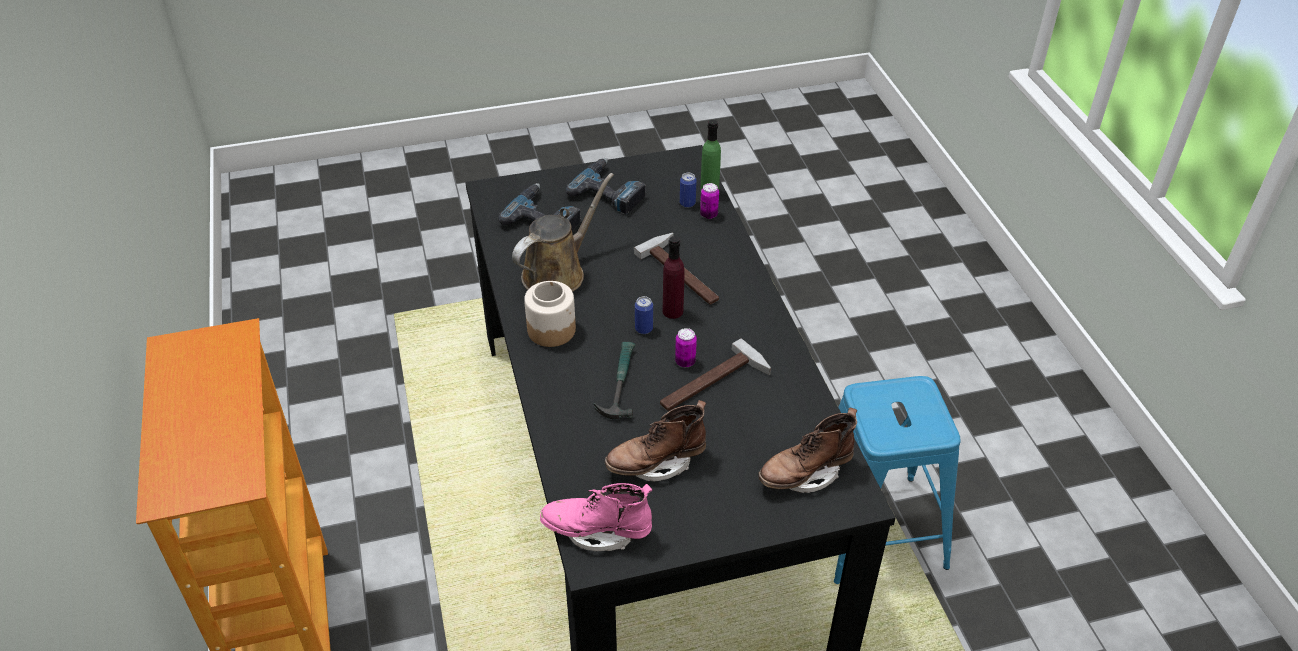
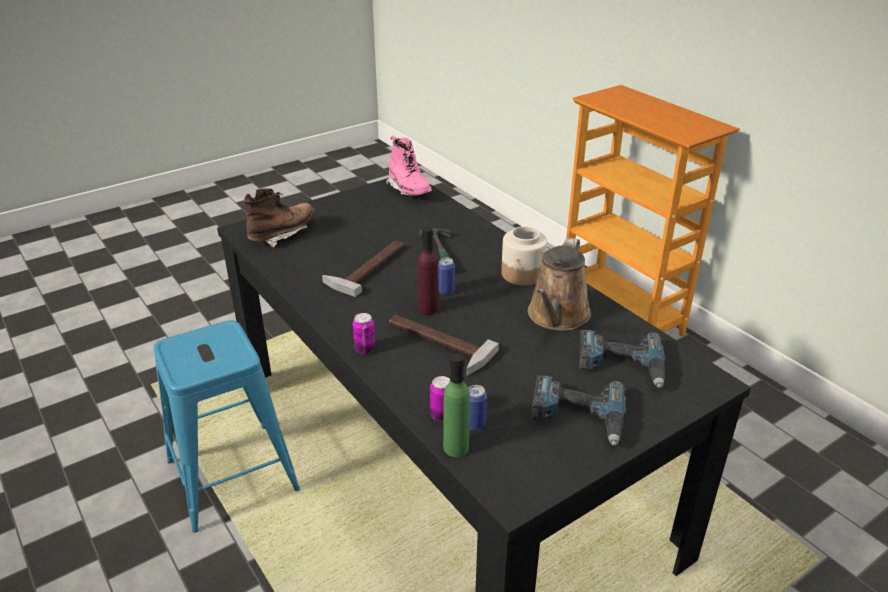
camera: 160 degrees right, 10 degrees down
pink boot [540,483,652,551] -> pink boot turned 75 degrees clockwise [386,136,432,196]
brown boot [605,400,707,482] -> none
can [675,328,697,367] -> can moved to [353,313,375,354]

